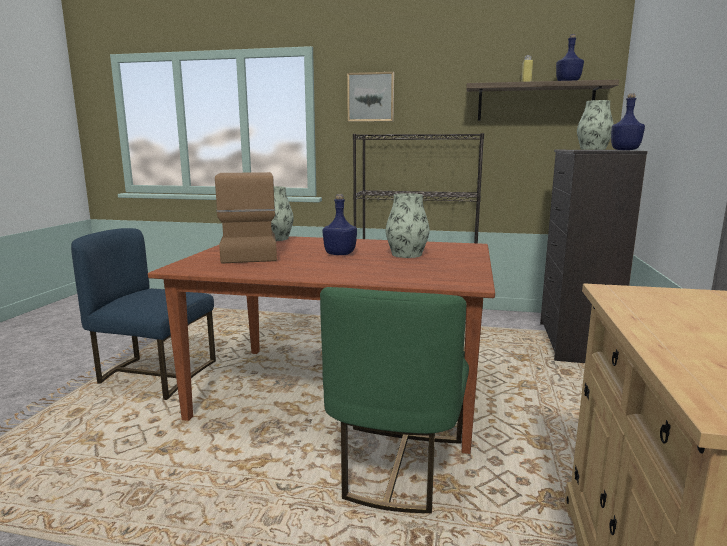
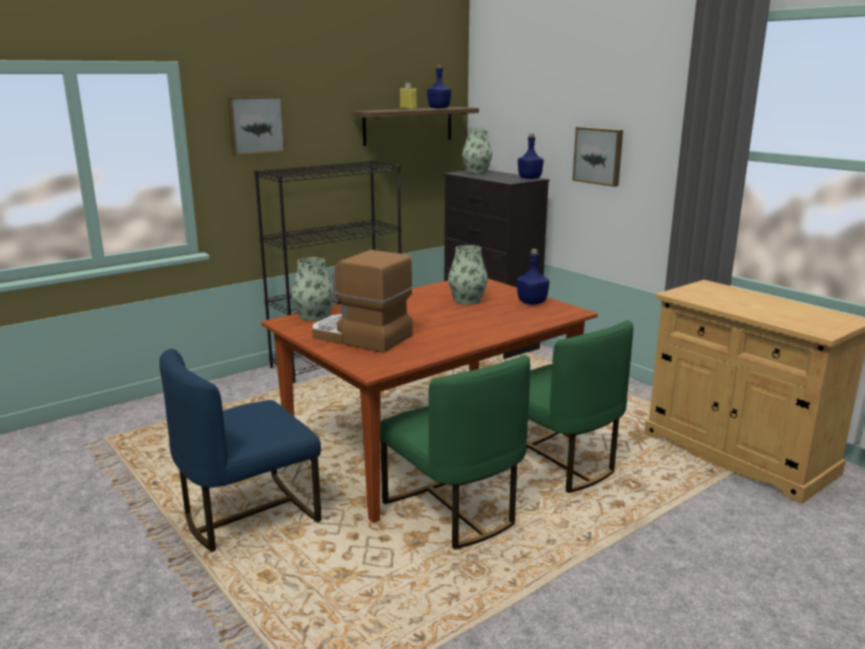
camera: 50 degrees left, 5 degrees up
blue bottle [323,194,357,255] -> blue bottle moved to [517,249,549,304]
none -> green chair [380,355,530,549]
none -> picture [572,127,623,187]

